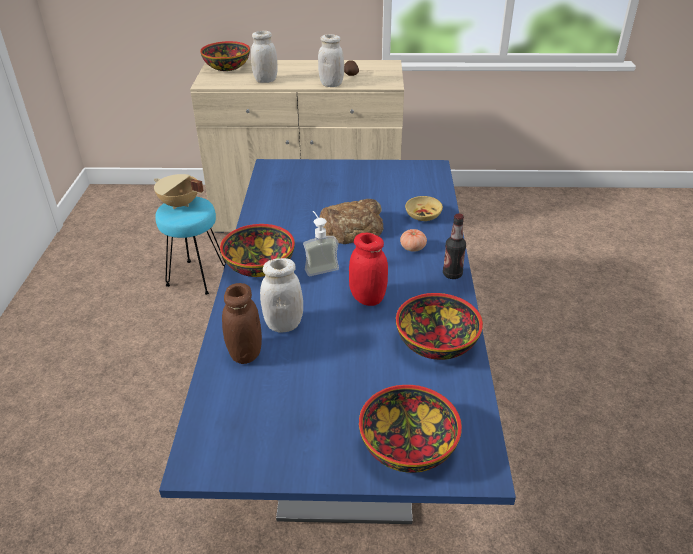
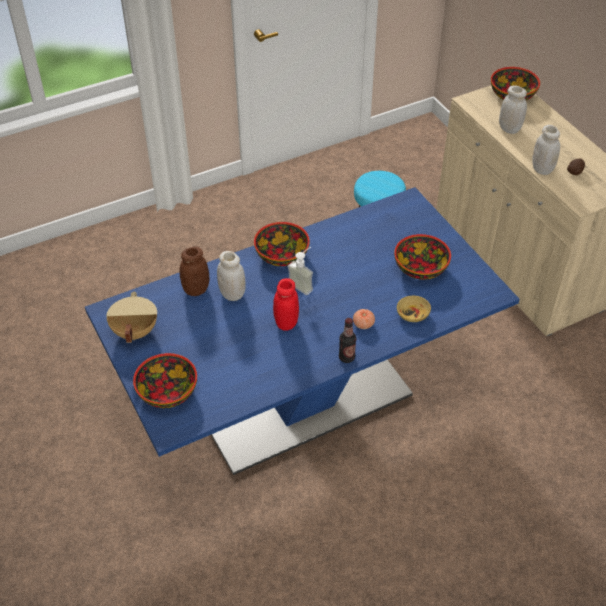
camera: 60 degrees right, 10 degrees up
beige cooking pot [154,174,204,209] -> beige cooking pot moved to [106,292,157,343]
bread [319,199,383,244] -> none
bowl [396,293,483,360] -> bowl moved to [394,234,451,280]

